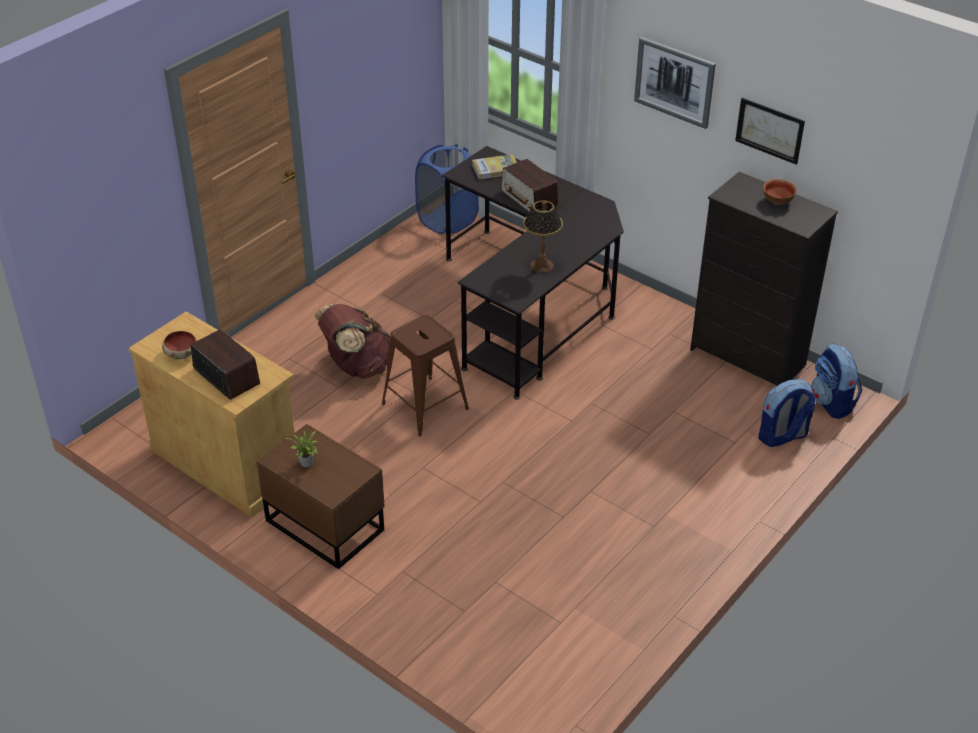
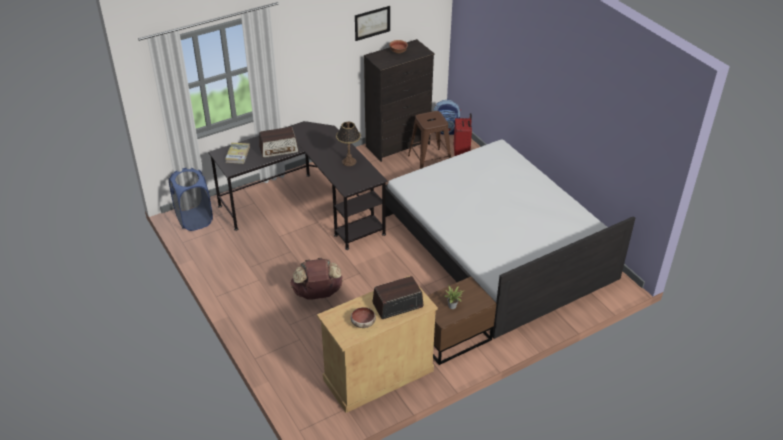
camera: 70 degrees left, 0 degrees up
brown stool [382,315,469,436] -> brown stool moved to [408,111,451,169]
picture [634,37,716,129] -> none
backpack [758,379,816,447] -> red suitcase [454,113,472,156]
none -> white bed [385,139,635,339]

